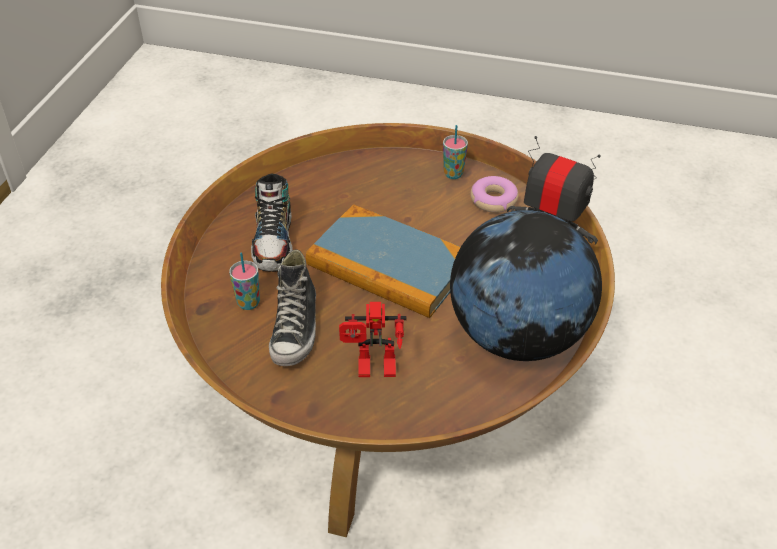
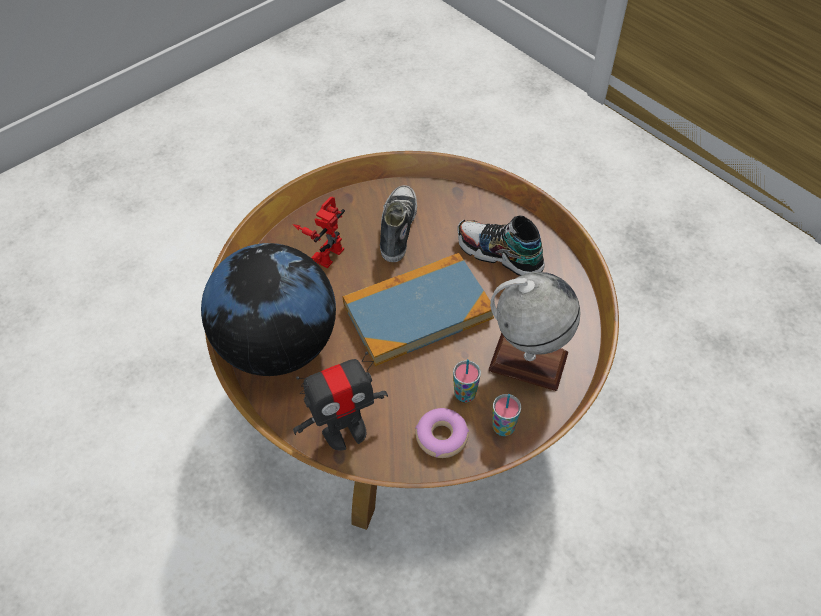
camera: 125 degrees right, 10 degrees up
cup [229,252,260,310] -> cup moved to [453,359,481,403]
shoe [269,250,316,366] -> shoe turned 60 degrees clockwise [380,185,417,262]
none -> globe [488,272,580,391]

